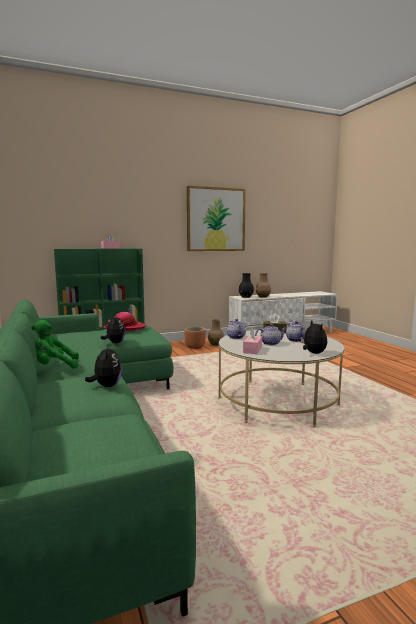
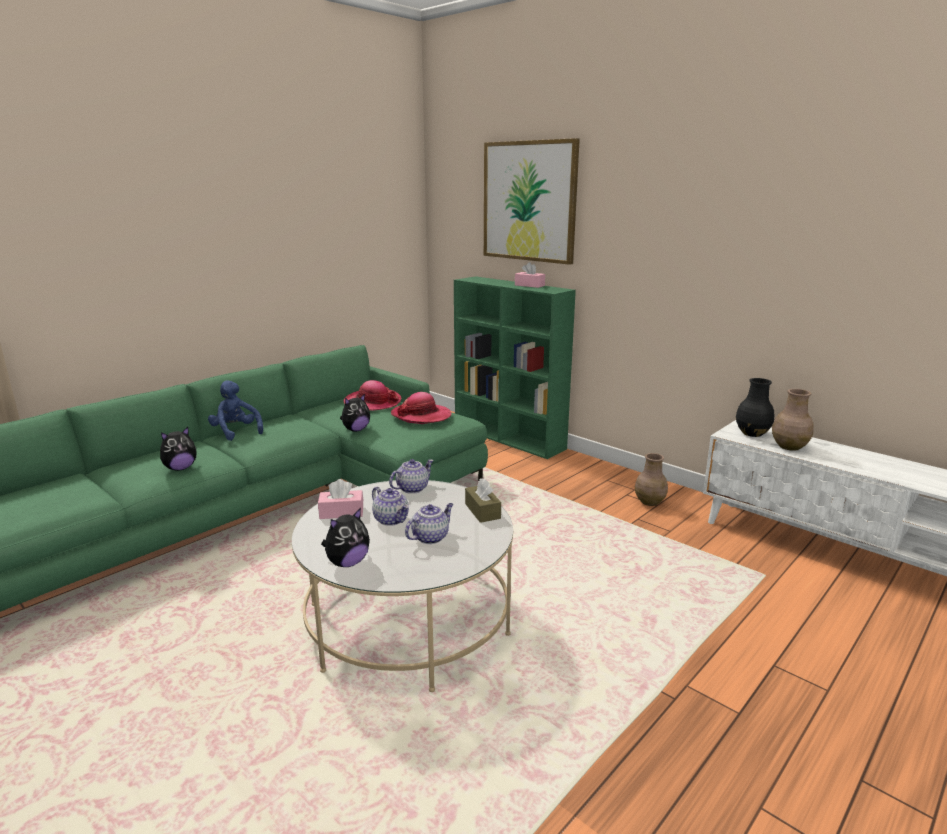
camera: 65 degrees right, 10 degrees up
green plush toy [31,320,79,368] -> blue plush toy [208,380,263,441]
brown planter [184,327,206,349] -> none
picture [187,186,246,251] -> picture moved to [484,138,580,265]
none -> hat [344,380,401,411]

